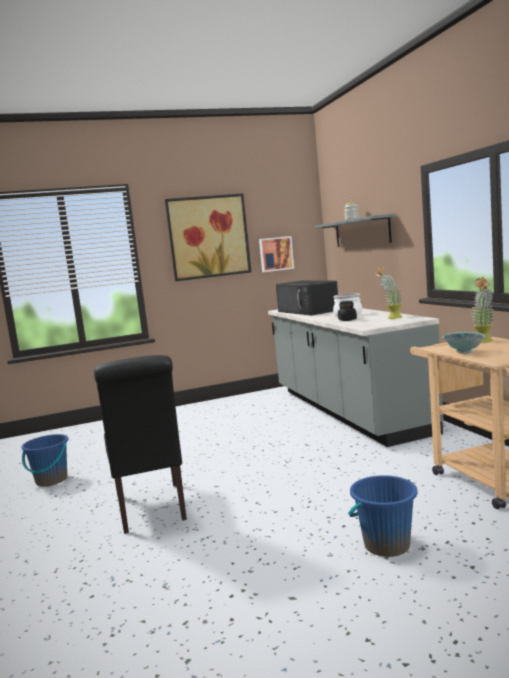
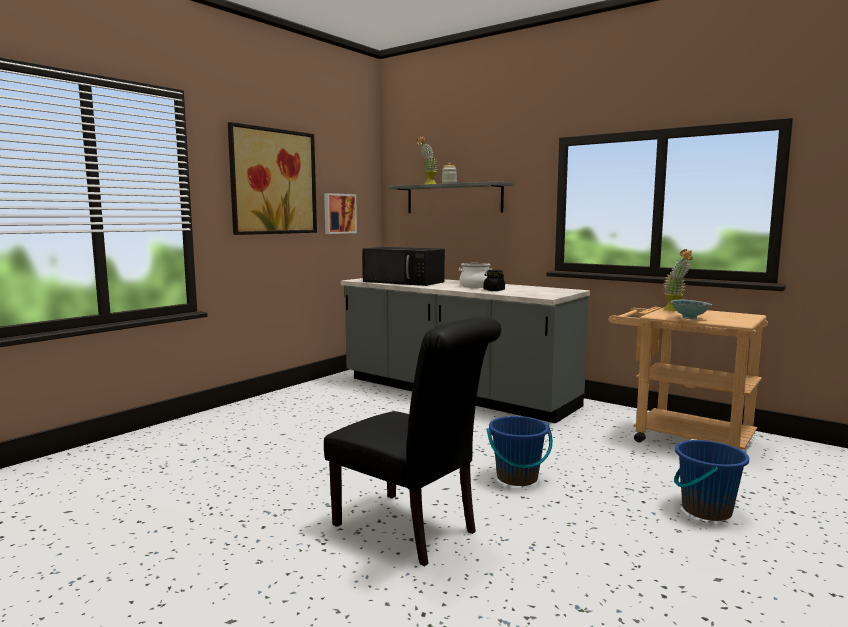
camera: 35 degrees left, 0 degrees up
blue bucket [22,434,68,487] -> blue bucket moved to [486,416,553,486]
potted plant [375,267,403,319] -> potted plant moved to [417,137,438,184]

